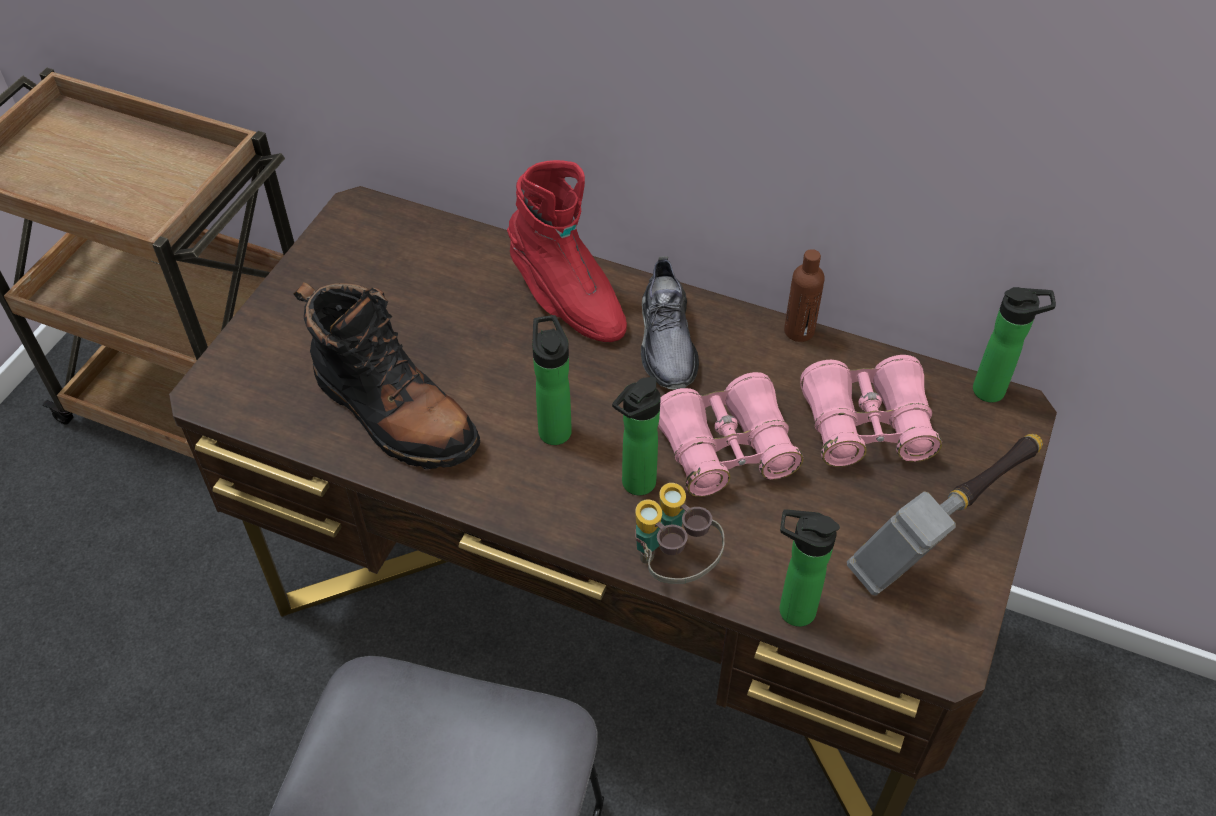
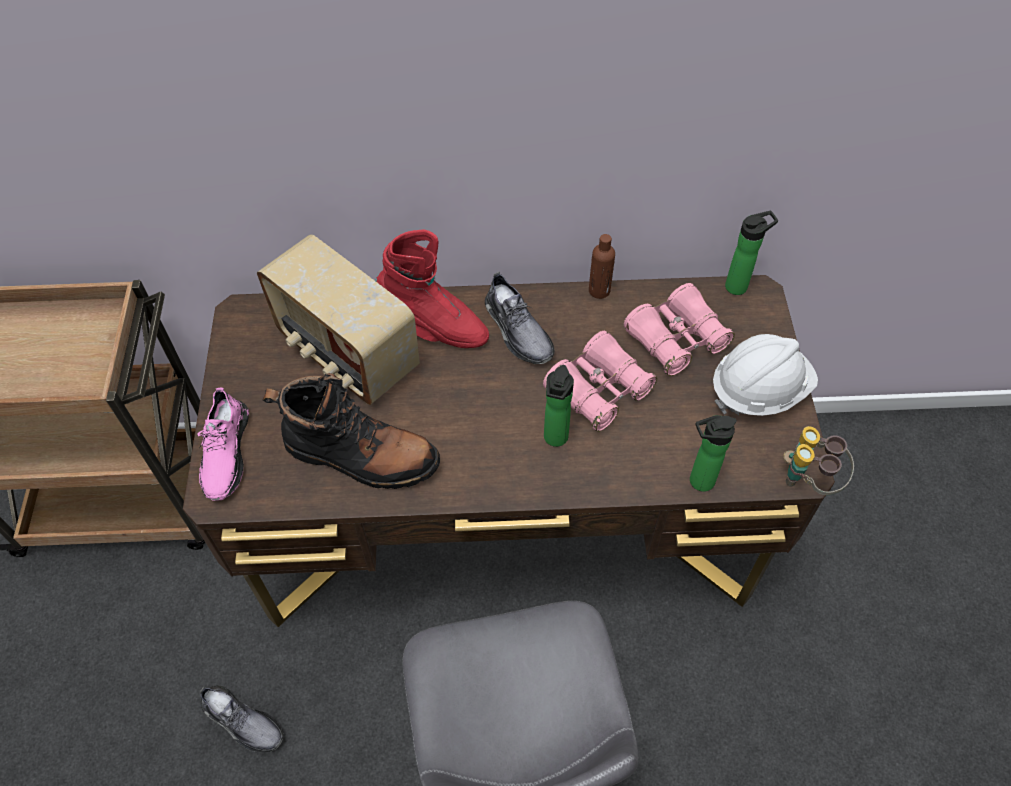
camera: 25 degrees left, 5 degrees up
bottle [532,315,572,445] -> none
binoculars [635,483,725,584] -> binoculars moved to [783,426,854,495]
hammer [847,434,1043,596] -> white hard hat [713,334,818,416]
none -> pink shoe [197,388,249,501]
none -> grey shoe [200,685,283,752]
none -> radio [257,234,420,405]

